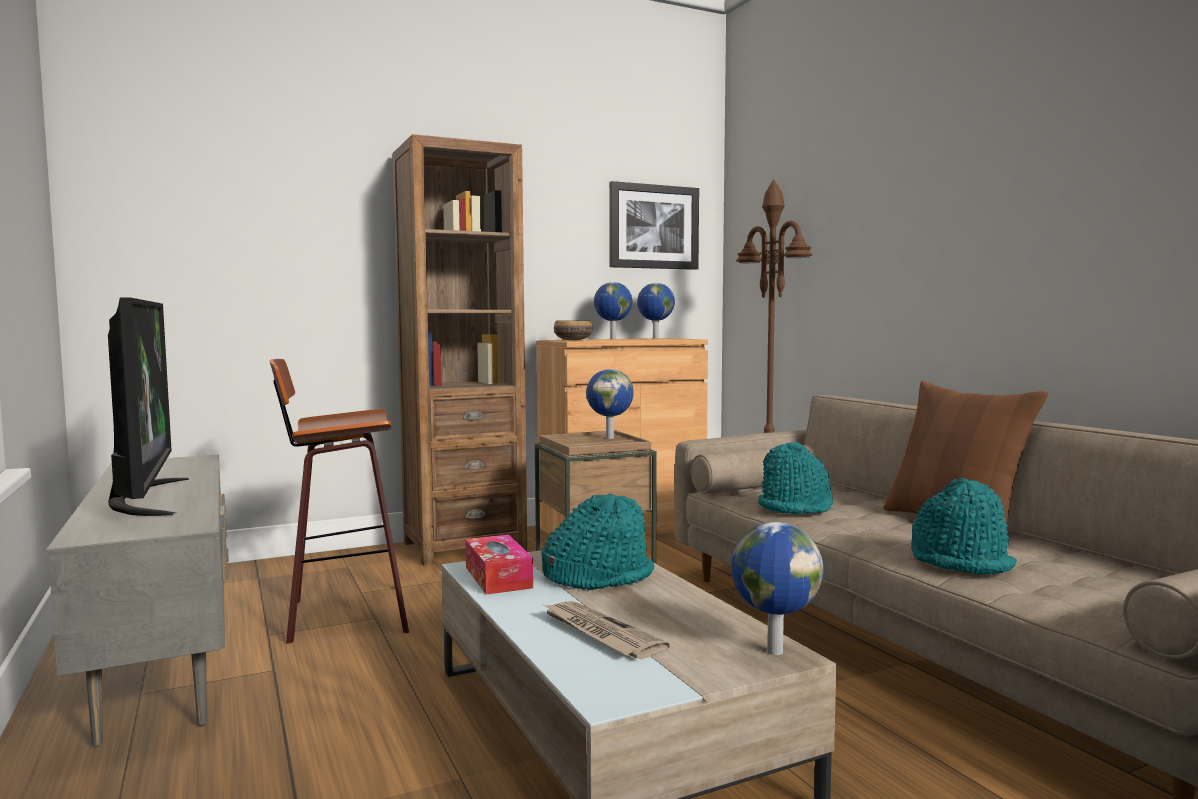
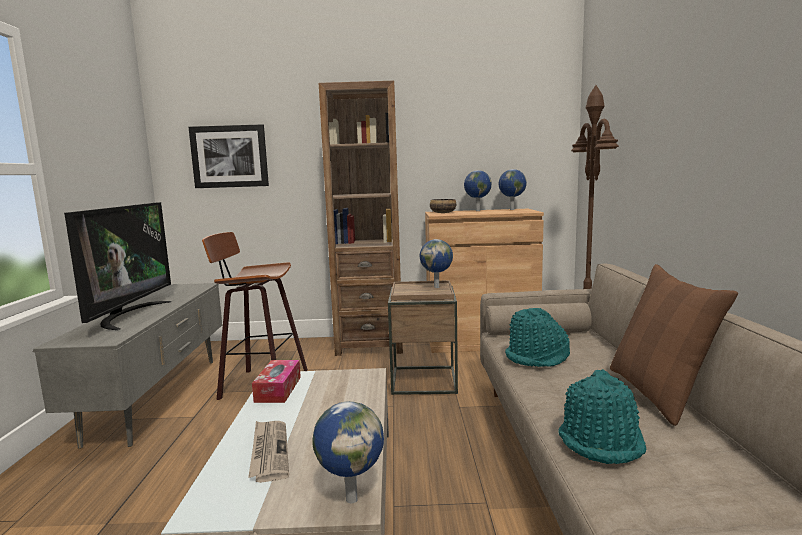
camera: 25 degrees right, 5 degrees up
turquoise hat [541,494,654,590] -> none
picture [609,181,699,270] -> picture moved to [188,124,269,188]

